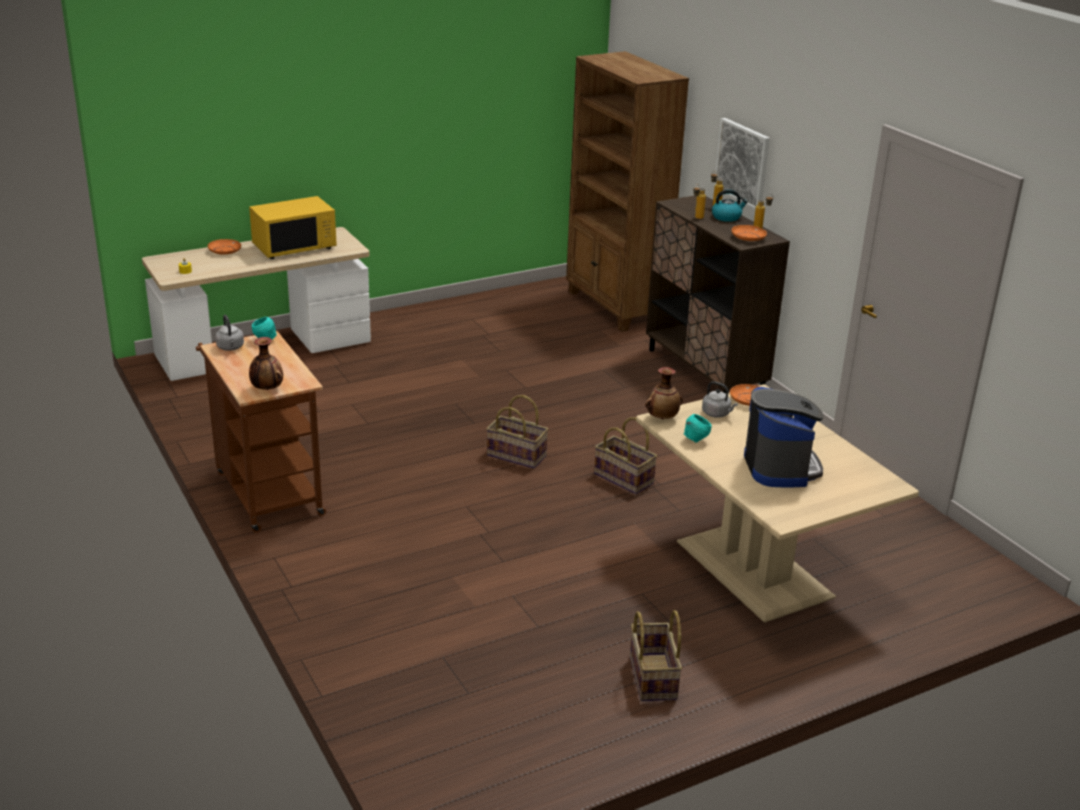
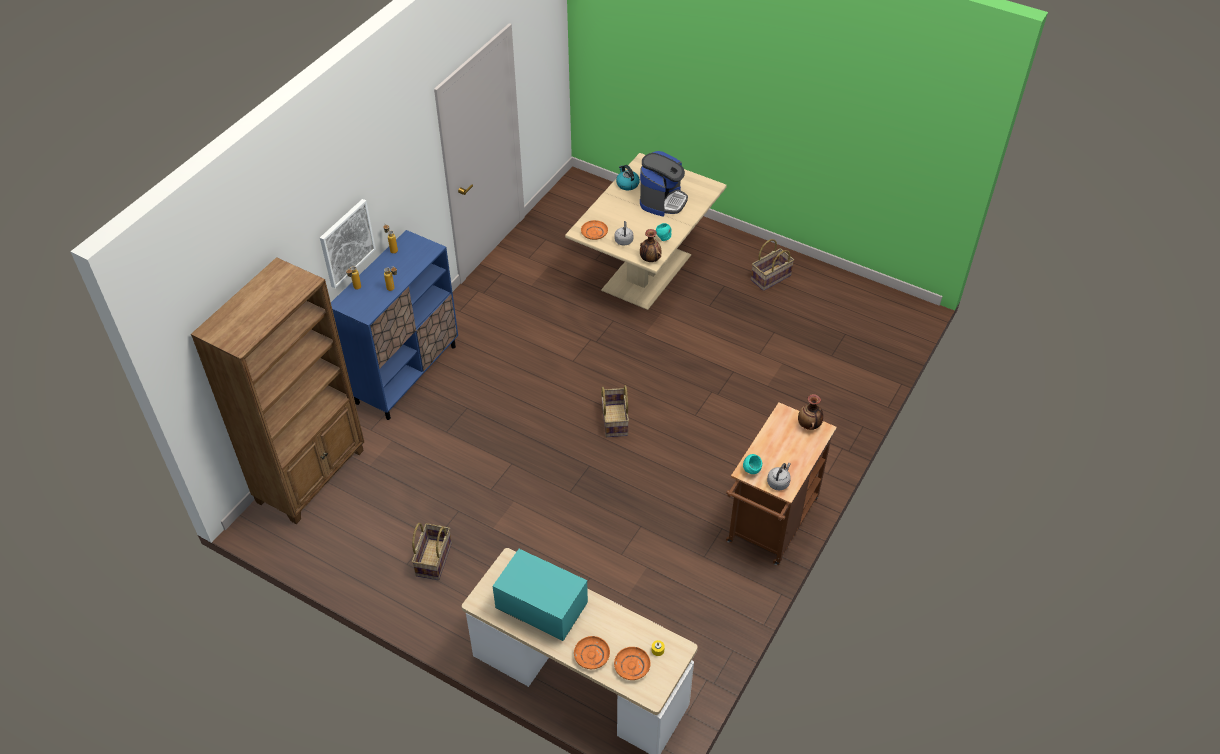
camera: 120 degrees left, 20 degrees up
yellow microwave [249,196,337,259] -> turquoise microwave [493,549,588,641]
basket [594,417,657,494] -> basket moved to [412,523,452,580]
brown cabinet [646,196,790,394] -> blue cabinet [331,230,458,420]
kettle [712,189,748,222] -> kettle moved to [616,165,640,190]
orange plate [732,225,767,241] -> orange plate moved to [614,647,651,680]
coffee machine [744,387,824,488] -> coffee machine turned 150 degrees clockwise [640,151,688,217]

